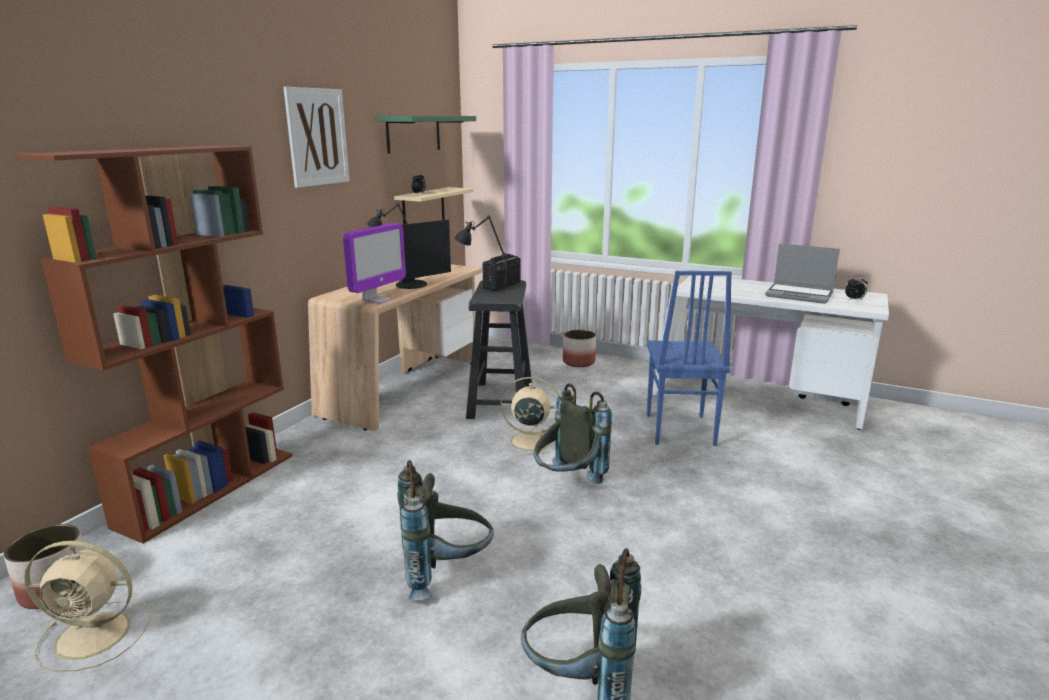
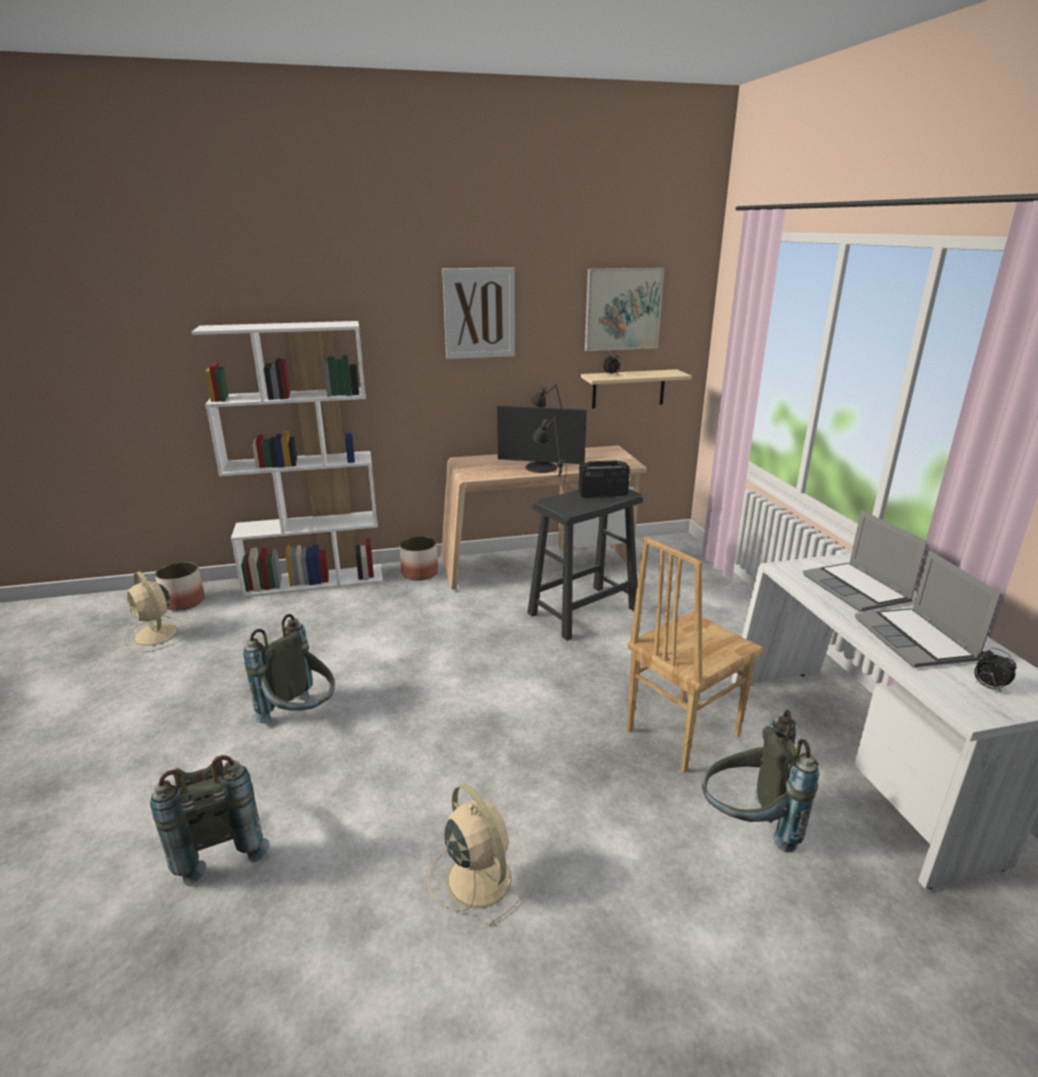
camera: 50 degrees right, 5 degrees up
brown bookcase [14,145,293,544] -> white bookcase [192,321,383,598]
monitor [343,223,406,304] -> none
green shelf [377,116,476,154] -> picture [585,268,664,351]
beige fan [500,377,559,455] -> beige fan moved to [427,784,527,926]
grey backpack [534,384,612,484] -> grey backpack moved to [702,710,819,853]
planter [563,330,596,367] -> planter moved to [400,536,438,581]
blue chair [647,271,732,446] -> brown chair [627,537,764,773]
none -> laptop [803,510,927,612]

